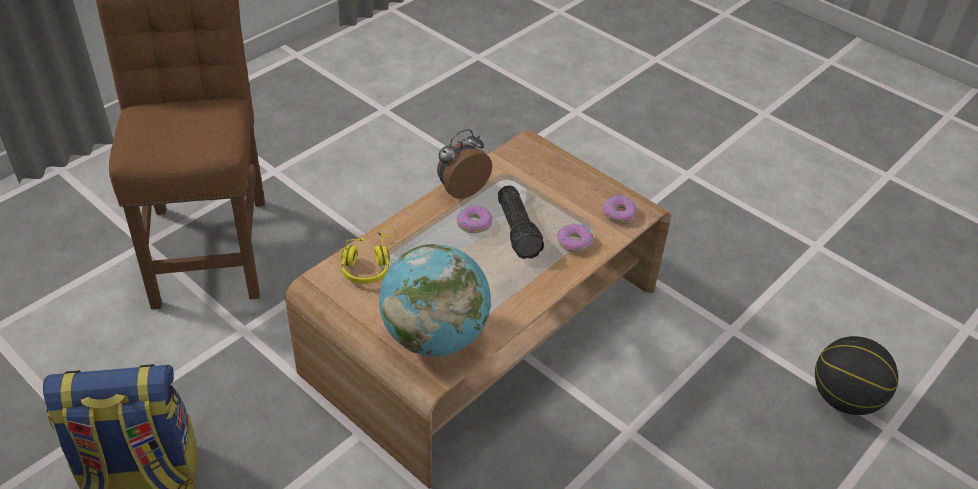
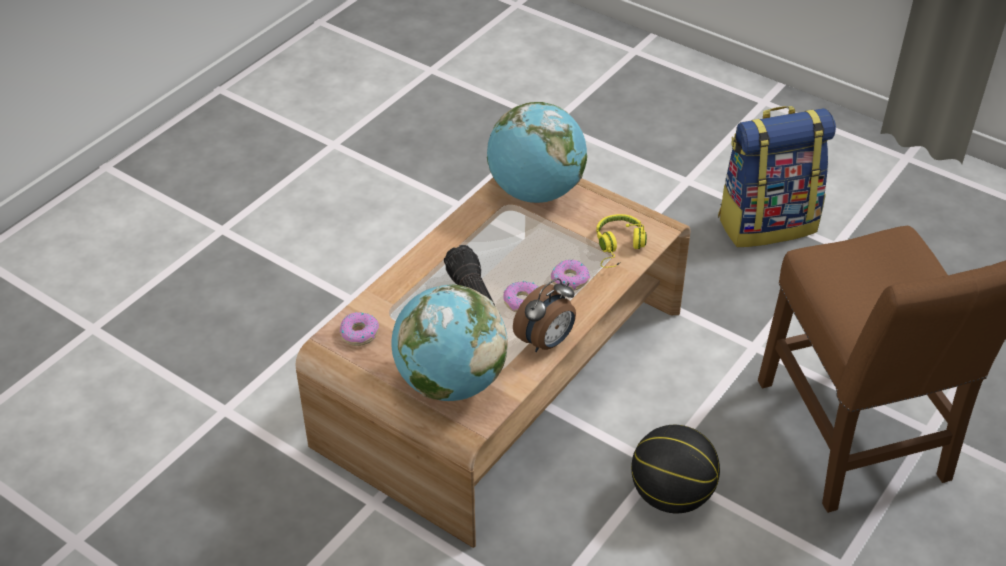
camera: 175 degrees right, 0 degrees up
donut [557,223,593,253] -> donut moved to [551,259,590,291]
basketball [815,336,898,415] -> basketball moved to [631,425,720,513]
none -> globe [392,285,508,401]

